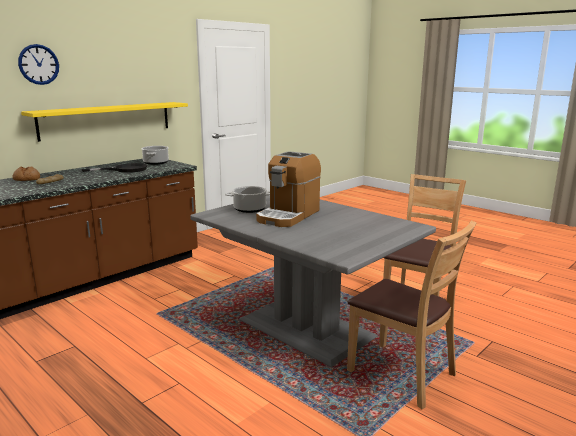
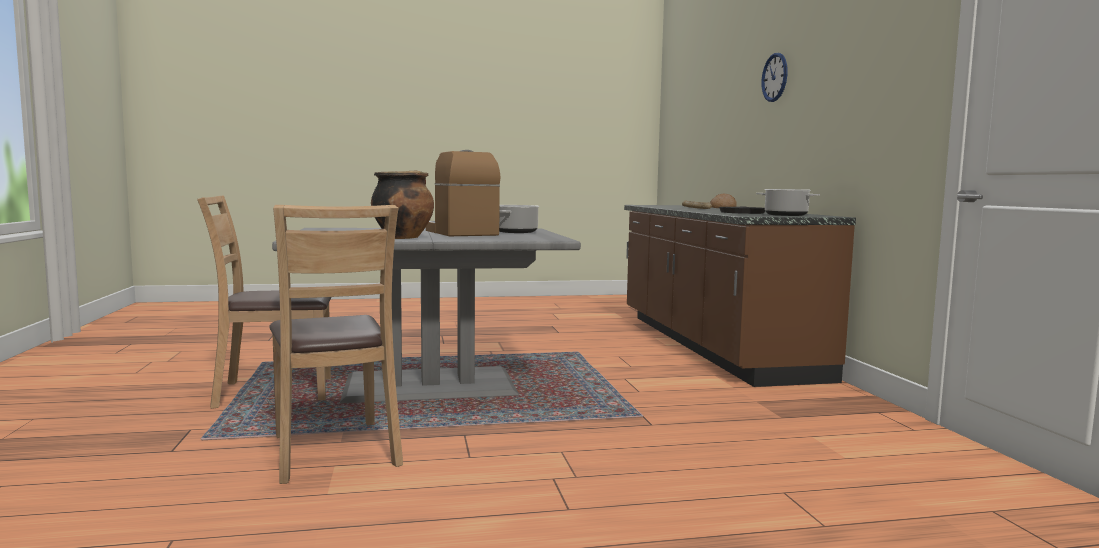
camera: 125 degrees right, 10 degrees down
yellow shelf [21,102,188,142] -> none
none -> cooking pot [371,170,434,239]

